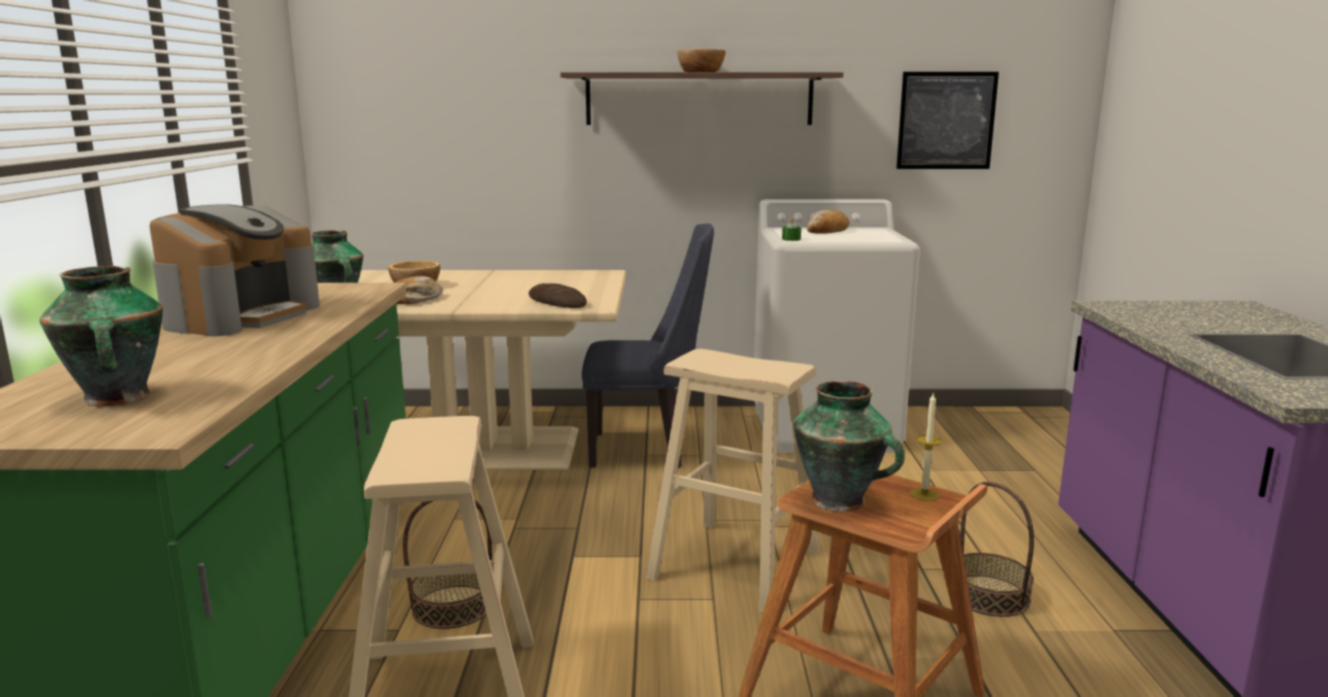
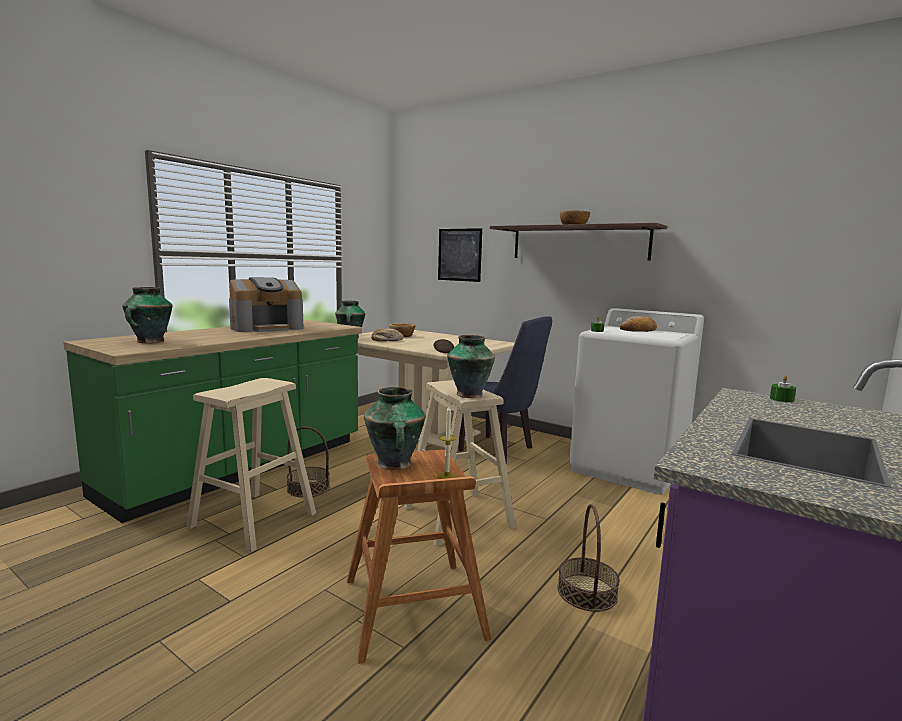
camera: 35 degrees right, 5 degrees down
picture [896,72,999,169] -> picture moved to [438,228,482,282]
none -> vase [447,335,495,398]
none -> green candle [770,375,796,402]

